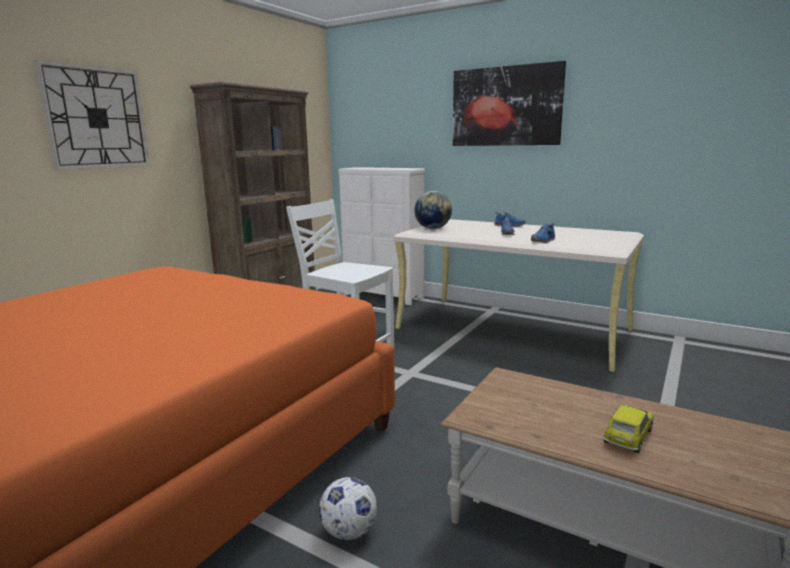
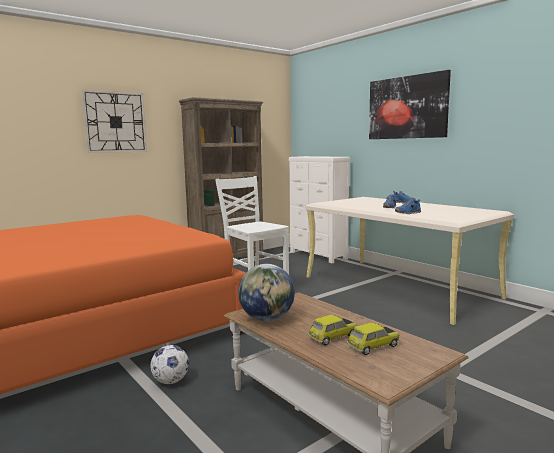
camera: 20 degrees right, 5 degrees down
globe [414,191,452,229] -> globe moved to [238,264,295,321]
none -> toy car [347,322,400,355]

